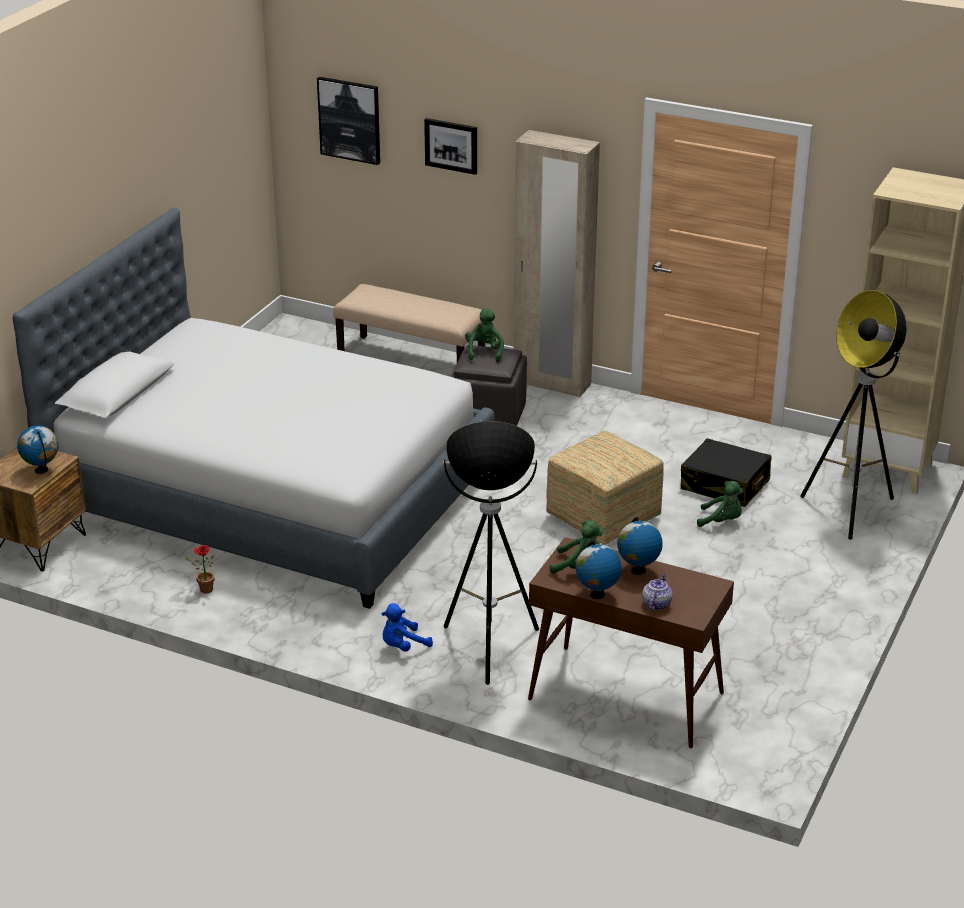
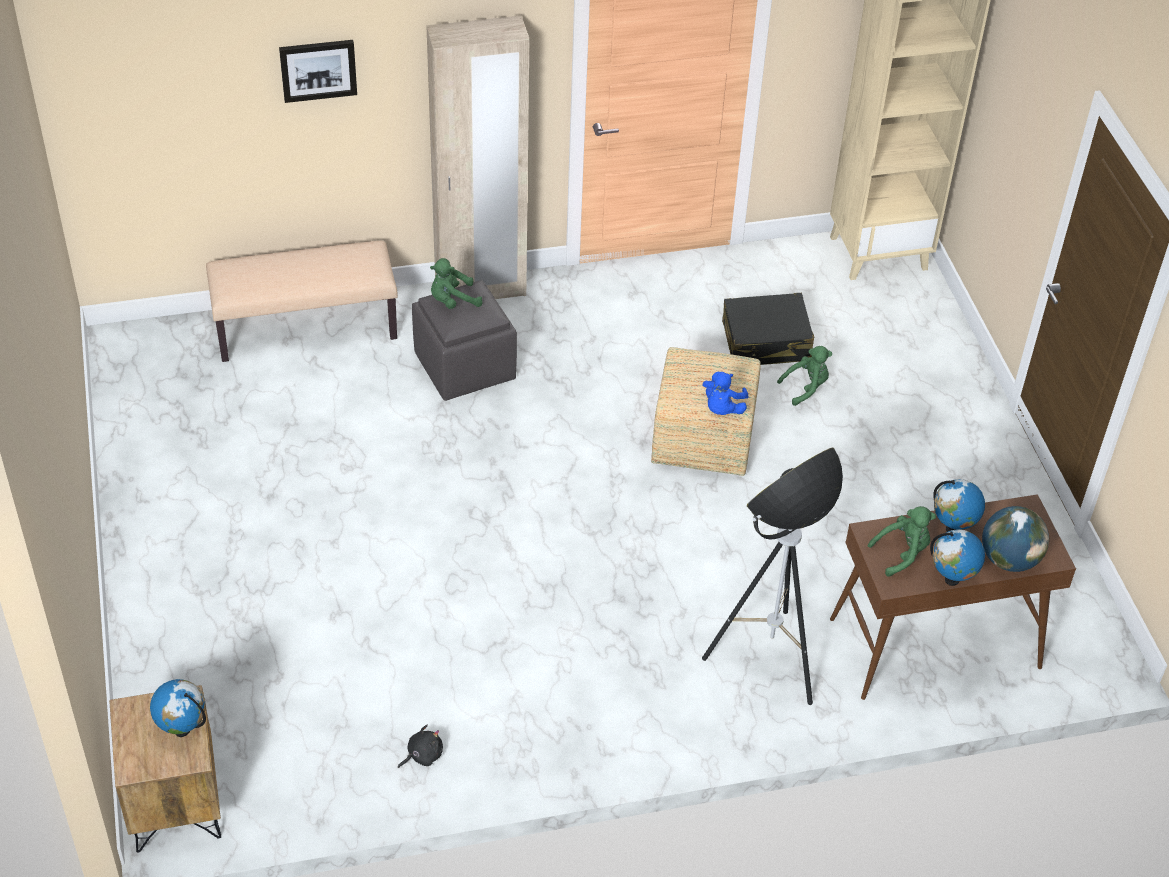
camera: 40 degrees left, 15 degrees up
bed [13,208,495,609] -> none
potted plant [185,545,215,594] -> black plush toy [398,725,443,768]
picture [317,77,380,165] -> none
blue plush toy [382,603,433,652] -> blue plush toy moved to [703,372,748,415]
green plush toy [465,308,504,362] -> green plush toy turned 75 degrees counterclockwise [430,258,483,309]
teapot [642,573,672,610] -> globe [982,506,1049,572]
floor lamp [801,290,907,540] -> none

